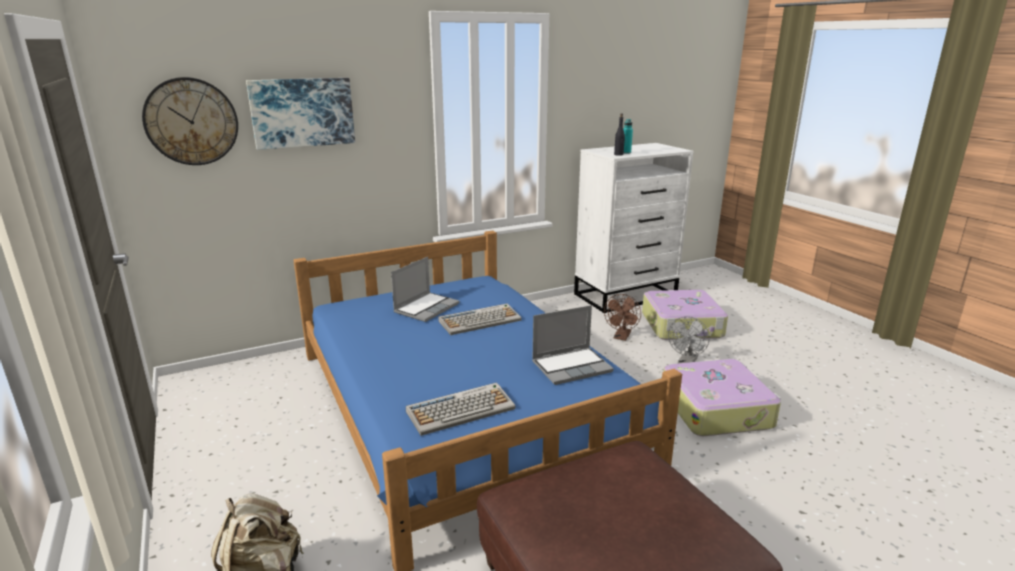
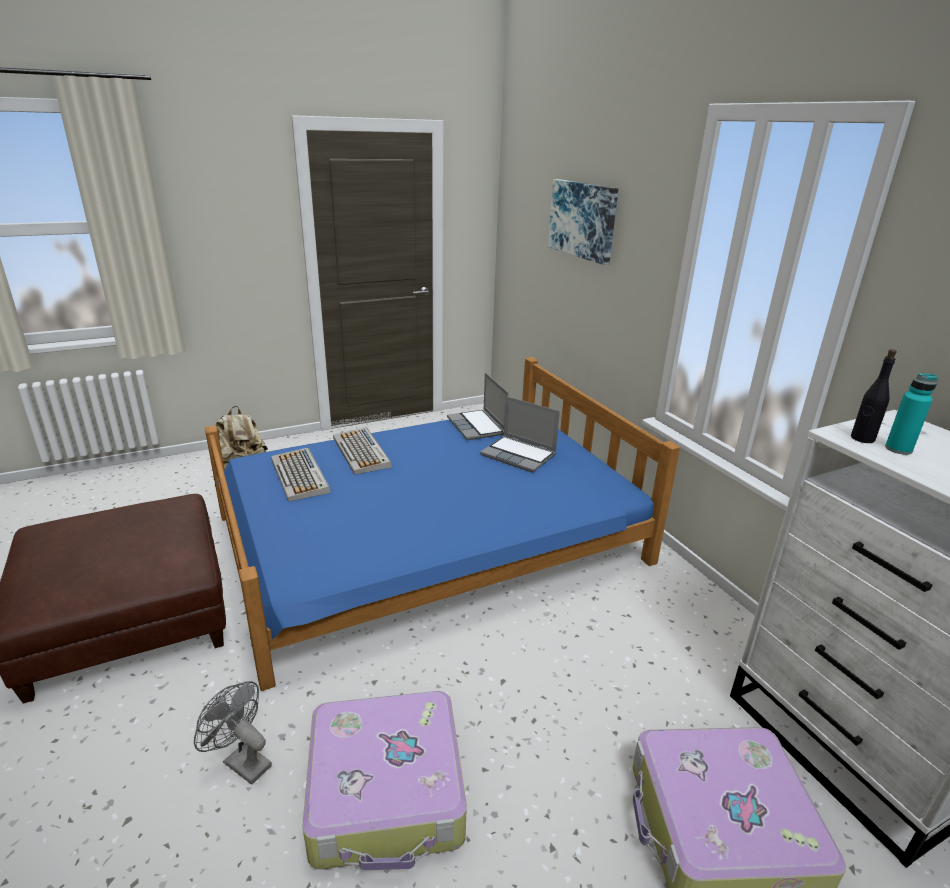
camera: 90 degrees right, 5 degrees up
wall clock [142,77,238,165] -> none
keyboard [438,303,522,335] -> keyboard moved to [333,427,392,475]
laptop [532,305,614,385] -> laptop moved to [447,372,509,440]
brown fan [604,294,641,341] -> none
grey fan [668,316,710,363] -> grey fan moved to [194,681,272,785]

